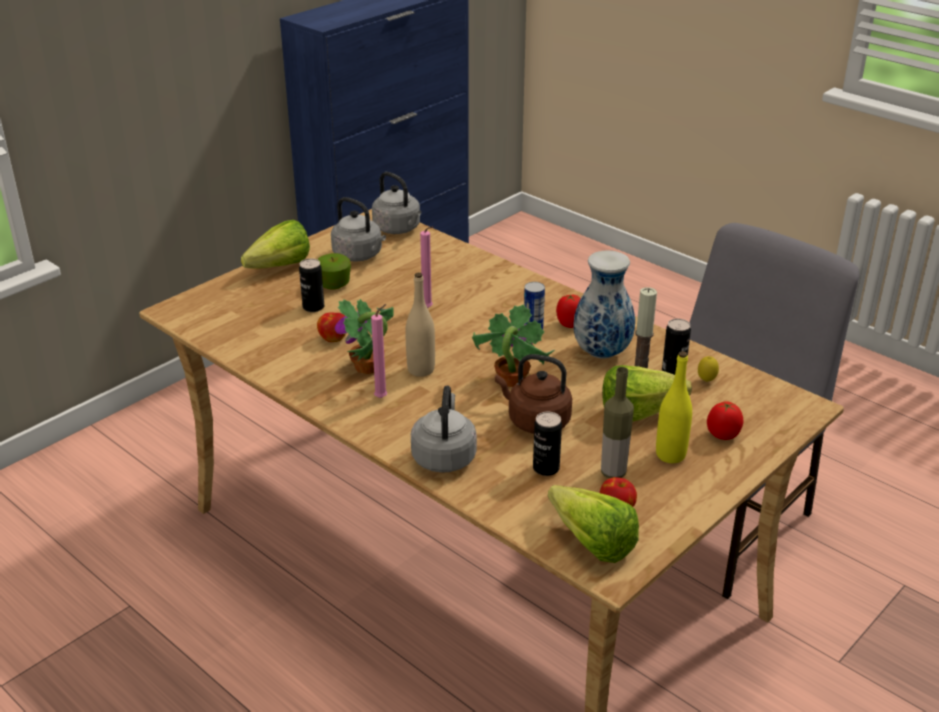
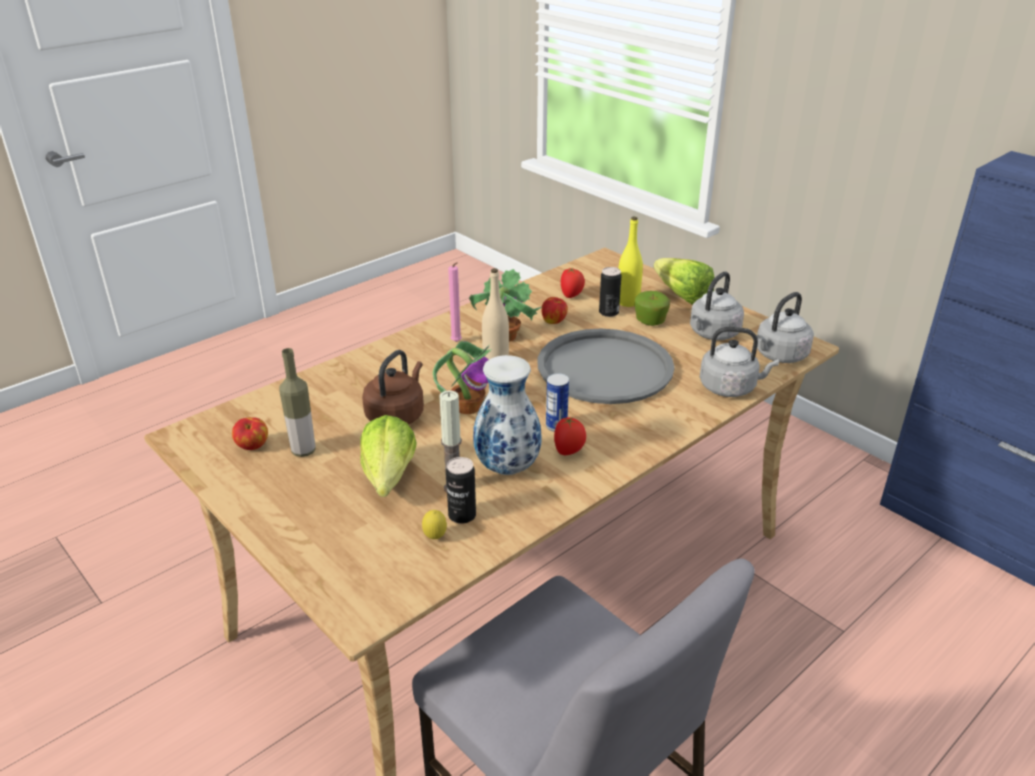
camera: 95 degrees right, 0 degrees up
grey kettle [411,386,477,473] -> grey kettle moved to [700,327,779,397]
pink candle [420,226,433,308] -> grey tray [538,329,674,404]
can [533,412,562,476] -> none
lettuce [548,485,639,563] -> none
yellow bottle [656,351,692,463] -> yellow bottle moved to [618,216,643,307]
tomato [707,401,744,440] -> tomato moved to [561,268,585,298]

